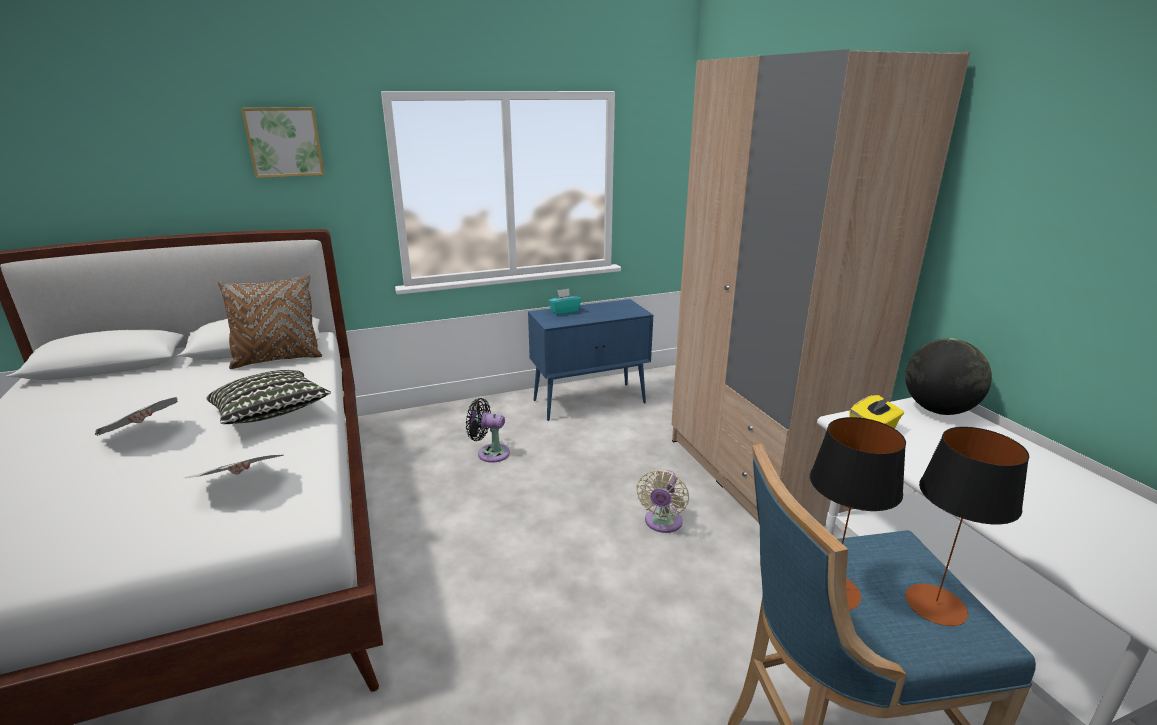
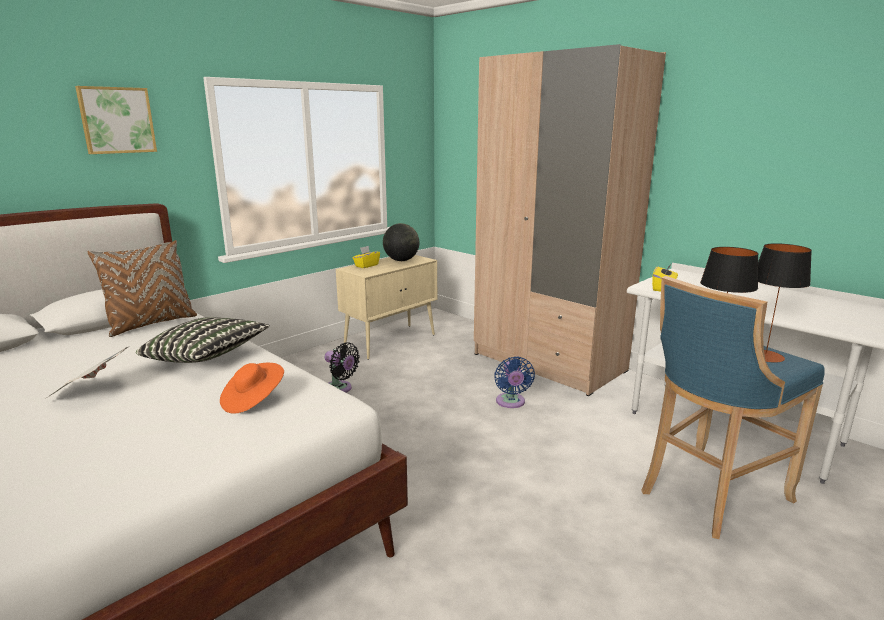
camera: 25 degrees left, 5 degrees down
newspaper [184,455,283,478] -> orange hat [220,363,284,414]
black fan [466,398,510,463] -> black fan turned 135 degrees counterclockwise [325,342,360,393]
blue cabinet [528,299,653,421] -> beige cabinet [336,255,437,360]
turquoise tissue box [548,289,581,315] -> yellow tissue box [352,246,380,268]
beige fan [637,470,689,533] -> blue fan [494,356,535,408]
globe [905,338,992,415] -> globe moved to [383,223,419,261]

